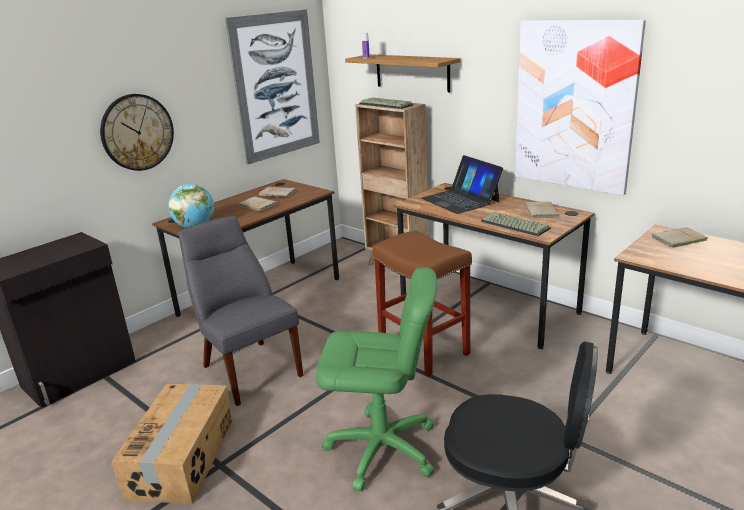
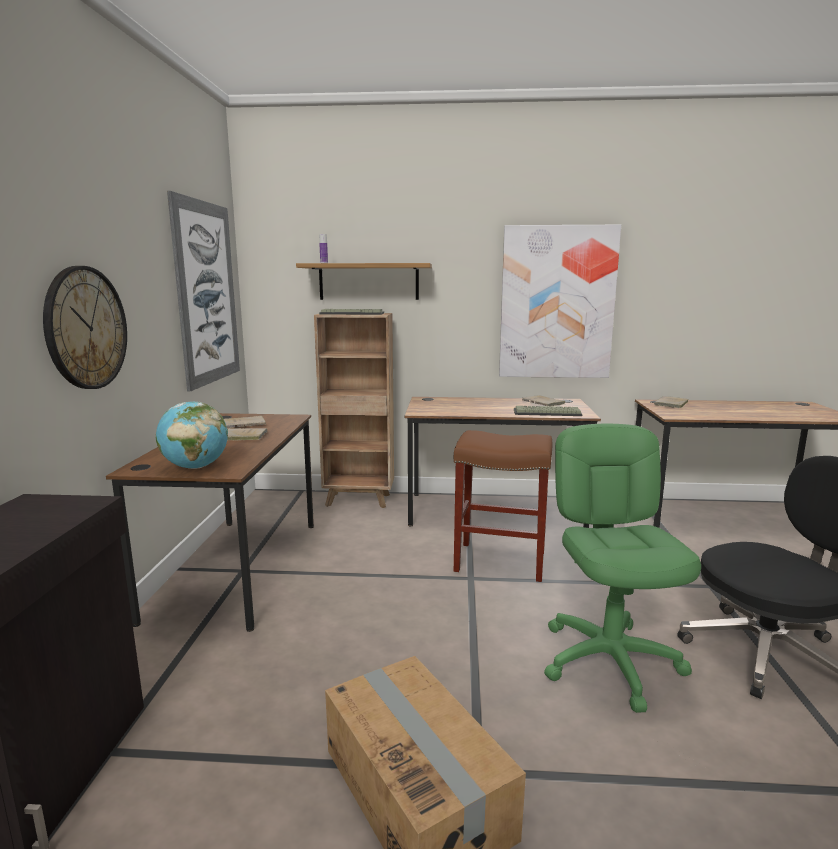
camera: 40 degrees left, 10 degrees down
grey chair [178,216,303,406] -> none
green office chair [316,267,437,491] -> green office chair turned 60 degrees counterclockwise [544,424,701,713]
laptop [421,155,503,214] -> none

